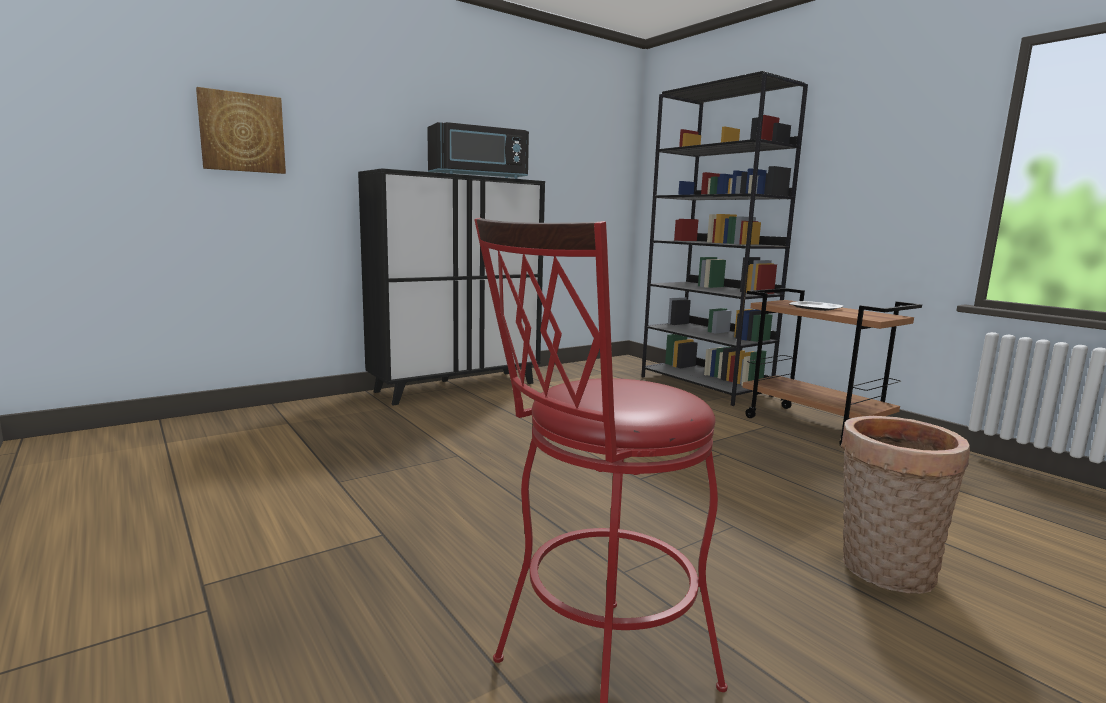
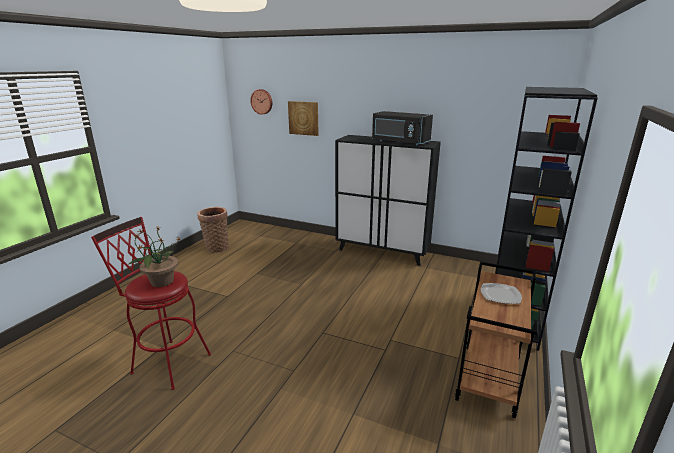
camera: 60 degrees right, 10 degrees up
basket [841,416,970,594] -> basket moved to [197,207,229,253]
none -> potted plant [128,227,182,287]
none -> wall clock [250,89,272,115]

